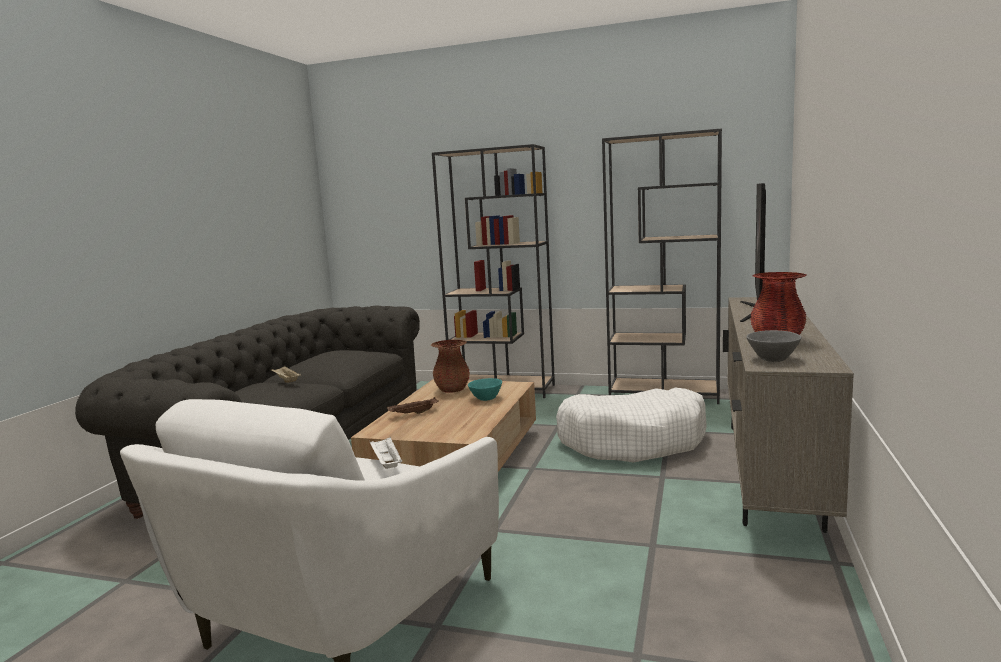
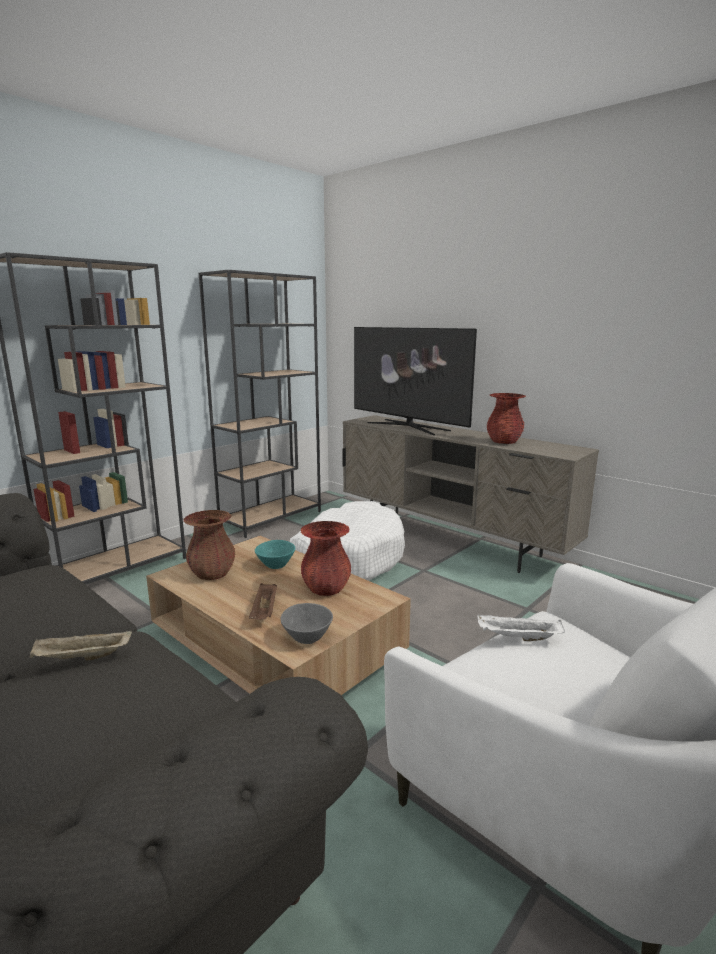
camera: 65 degrees left, 5 degrees up
grey bowl [746,330,802,362] -> grey bowl moved to [281,603,333,644]
none -> red vase [300,521,351,596]

